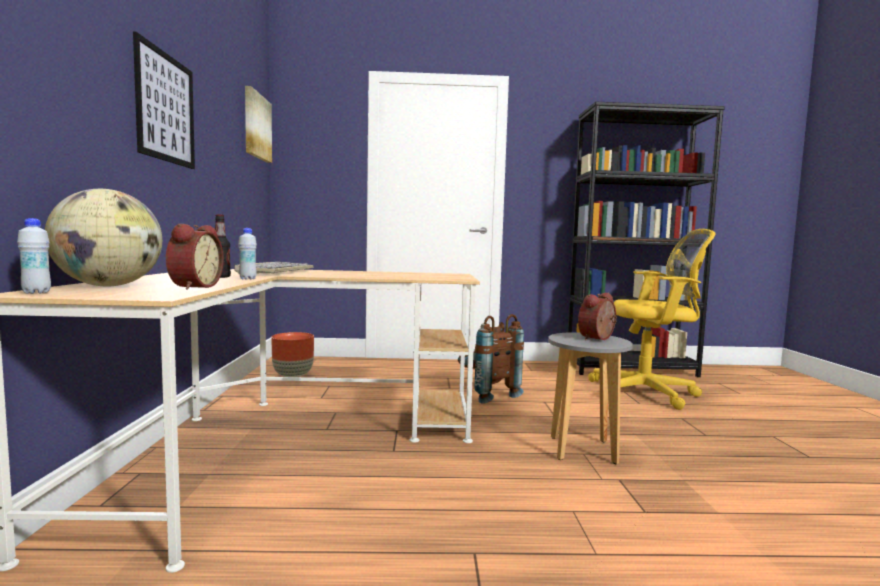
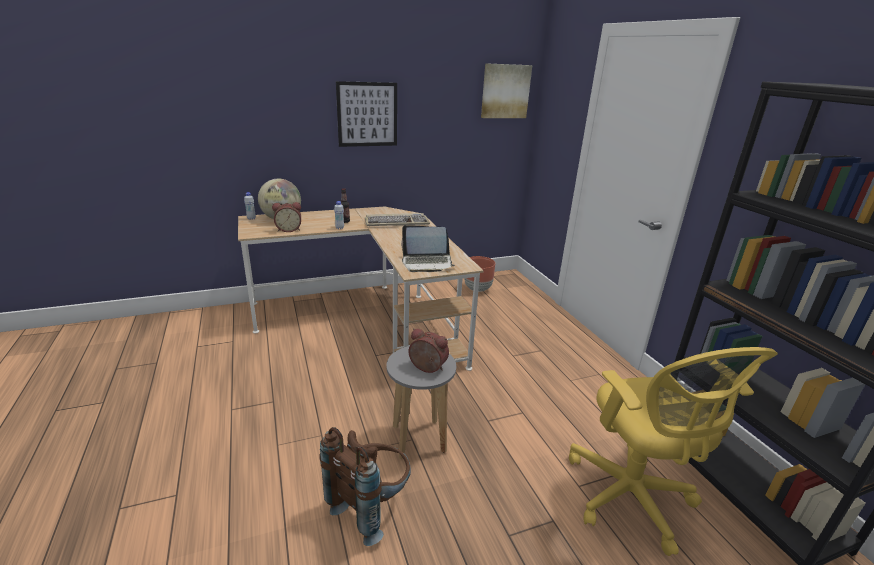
camera: 70 degrees right, 20 degrees up
brown backpack [458,314,524,404] -> brown backpack moved to [319,427,411,546]
none -> laptop [401,225,455,272]

